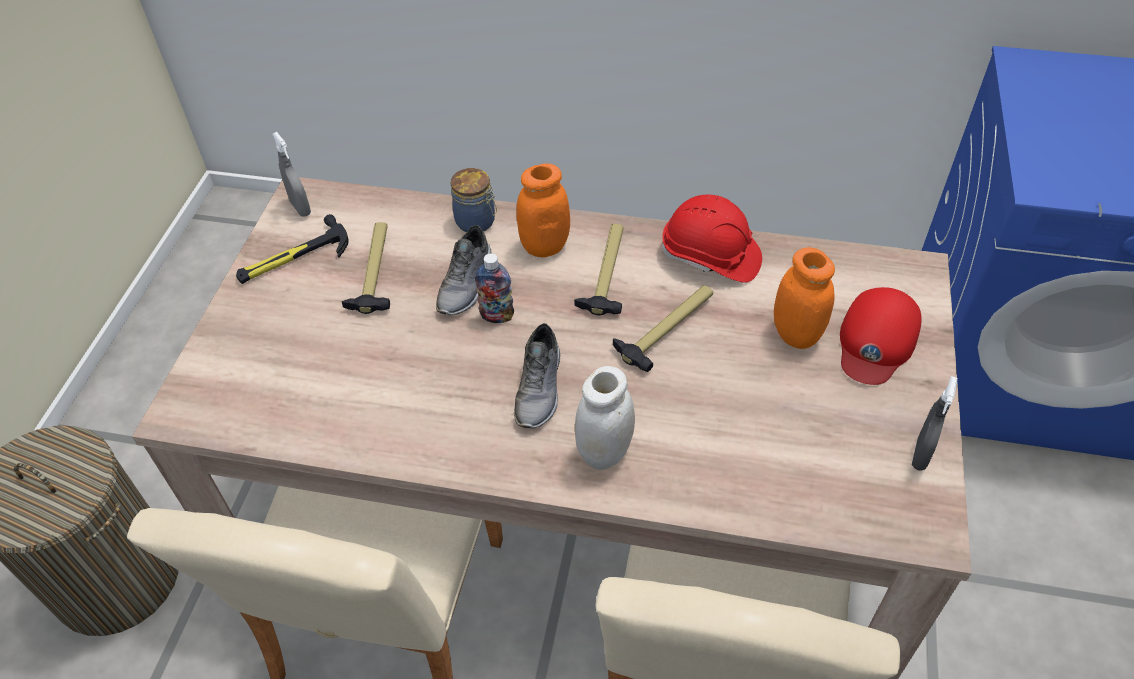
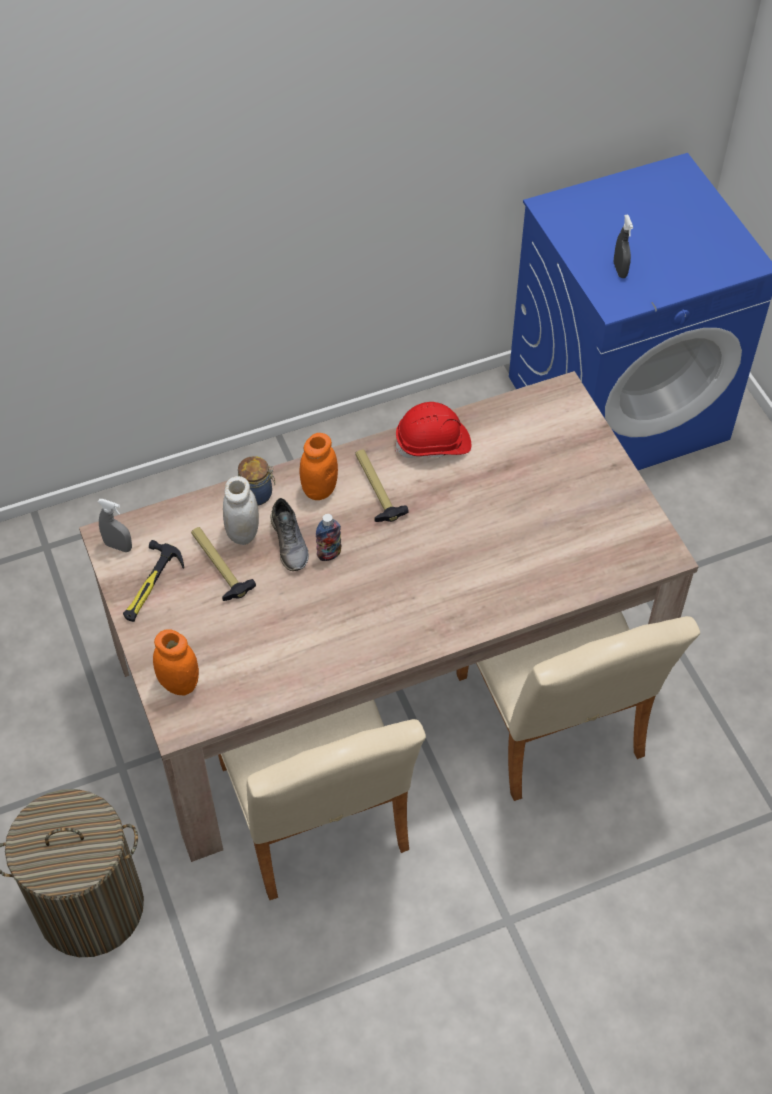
camera: 35 degrees left, 5 degrees up
grey shoe [514,323,560,429] -> none
white jar [575,366,635,470] -> white jar moved to [223,476,259,545]
hammer [613,285,713,372] -> none
orange jar [774,247,835,349] -> orange jar moved to [153,629,199,695]
red cap [840,287,922,385] -> none
grey spray bottle [912,376,958,471] -> grey spray bottle moved to [614,215,633,278]

